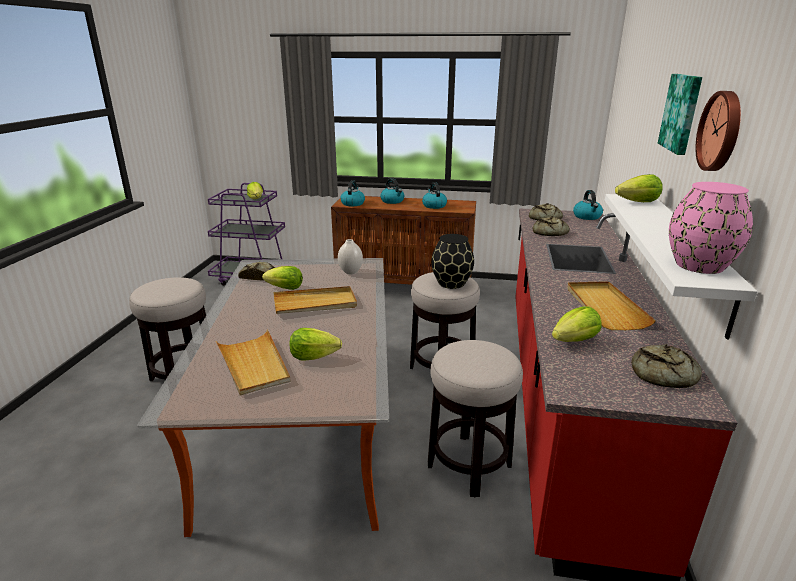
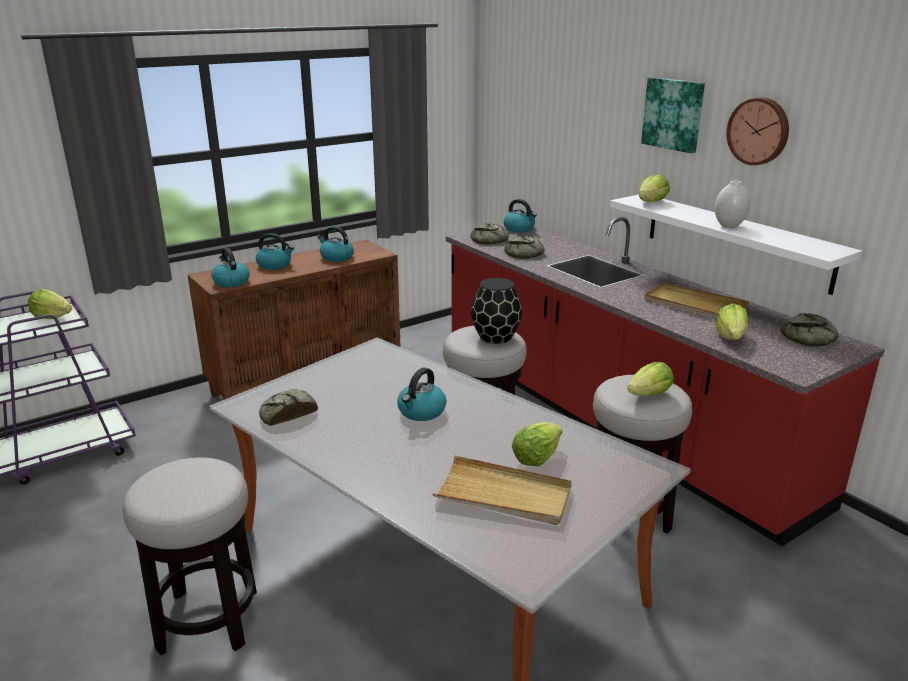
camera: 45 degrees left, 0 degrees up
lettuce [262,266,303,290] -> lettuce moved to [627,362,673,396]
beige tray [273,286,357,314] -> kettle [397,368,446,421]
white vase [338,239,363,274] -> white vase moved to [715,180,750,228]
pink vase [669,182,753,274] -> none

